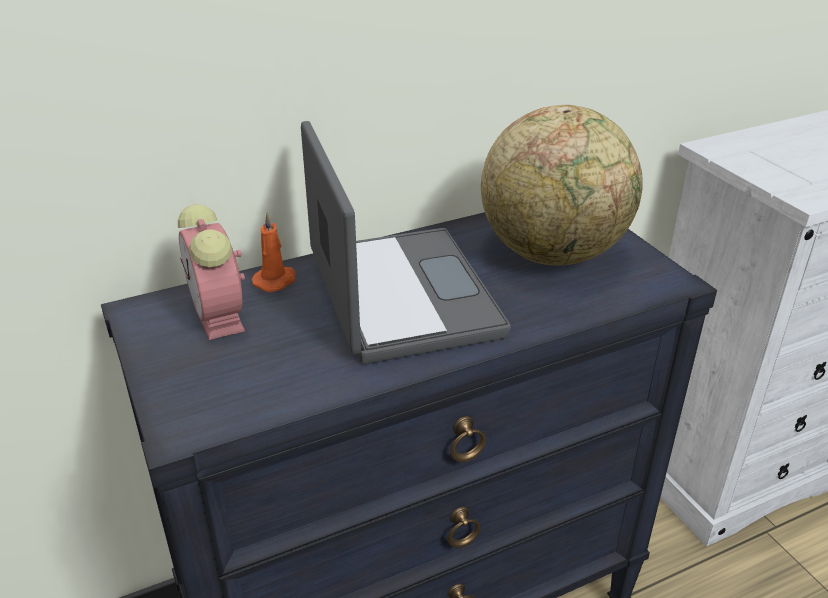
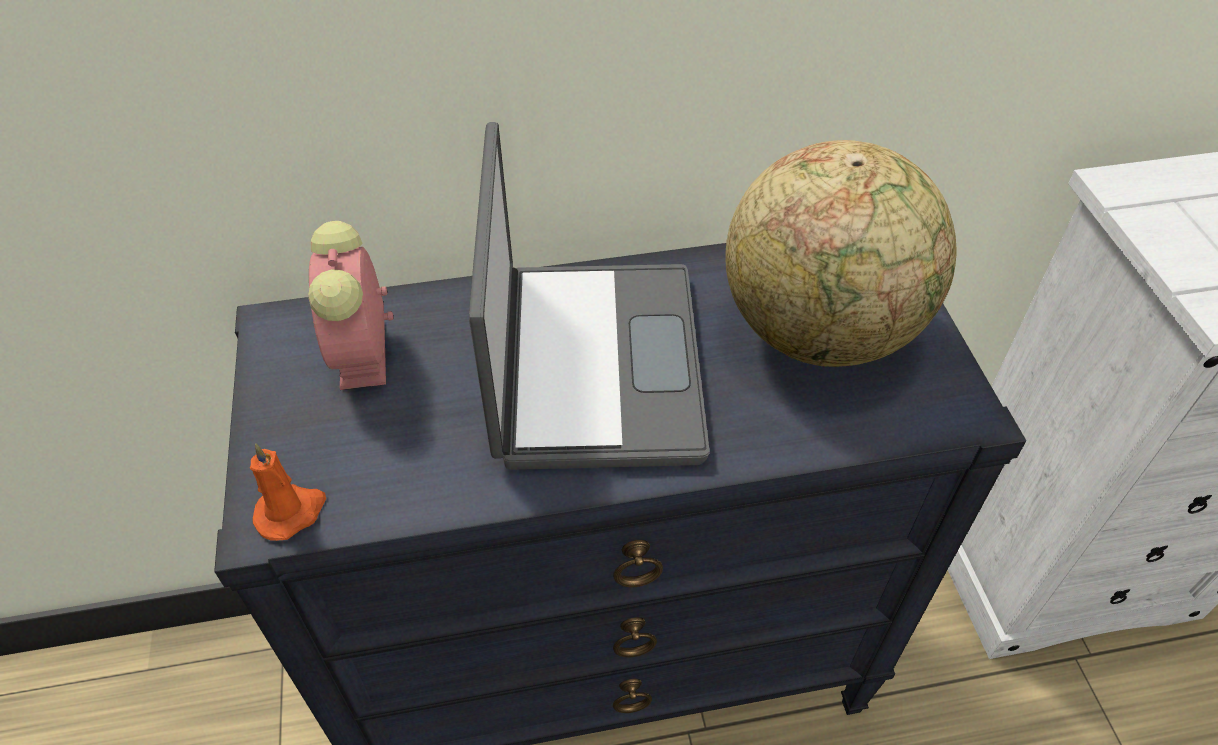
camera: 15 degrees right, 15 degrees up
orange candle [252,213,296,292] -> orange candle moved to [250,443,326,541]

